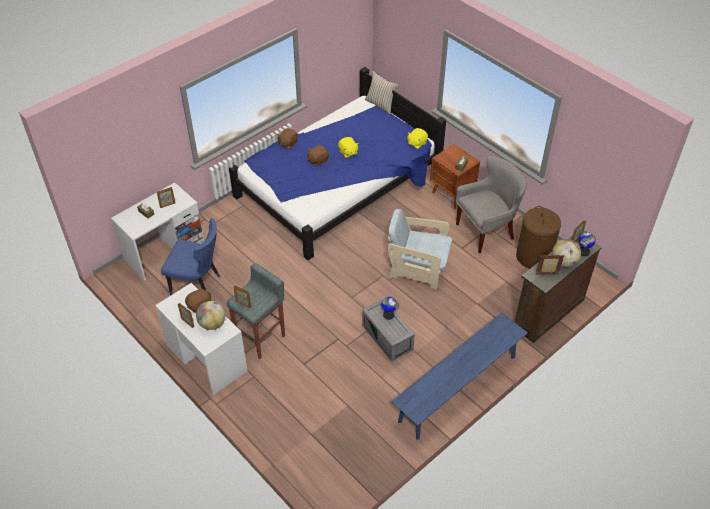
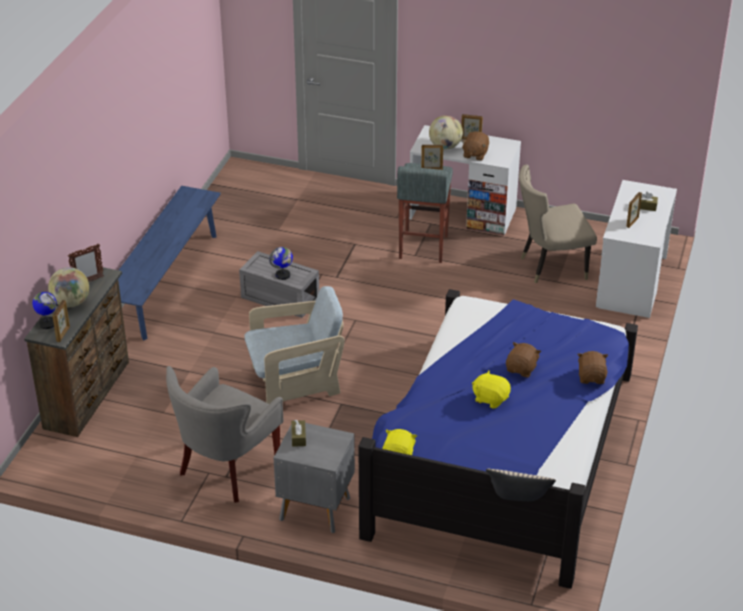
camera: 150 degrees right, 10 degrees down
blue chair [161,218,220,296] -> beige chair [519,165,597,283]
brown nightstand [430,144,480,209] -> grey nightstand [273,420,355,533]
brown laundry basket [516,206,561,269] -> none

